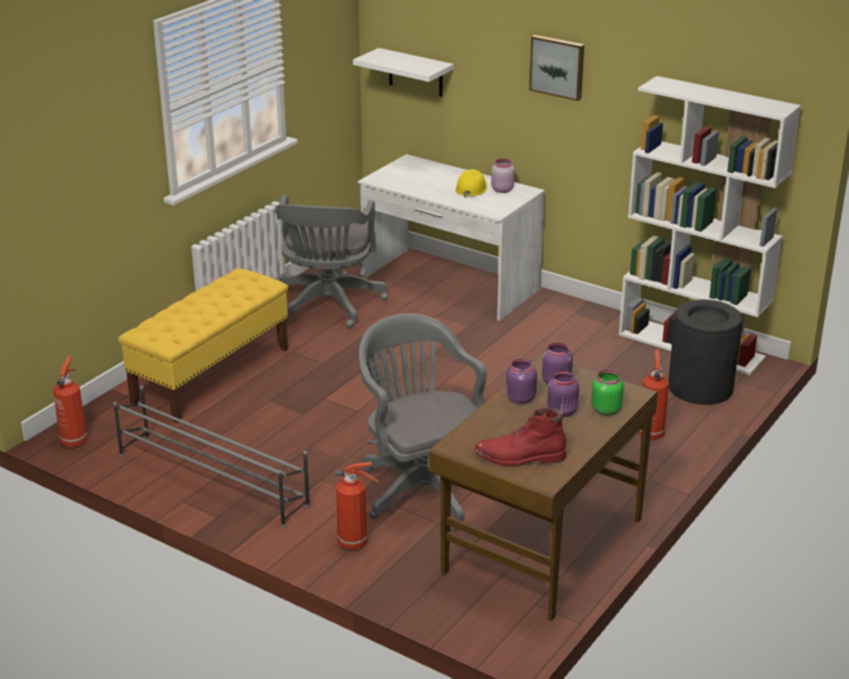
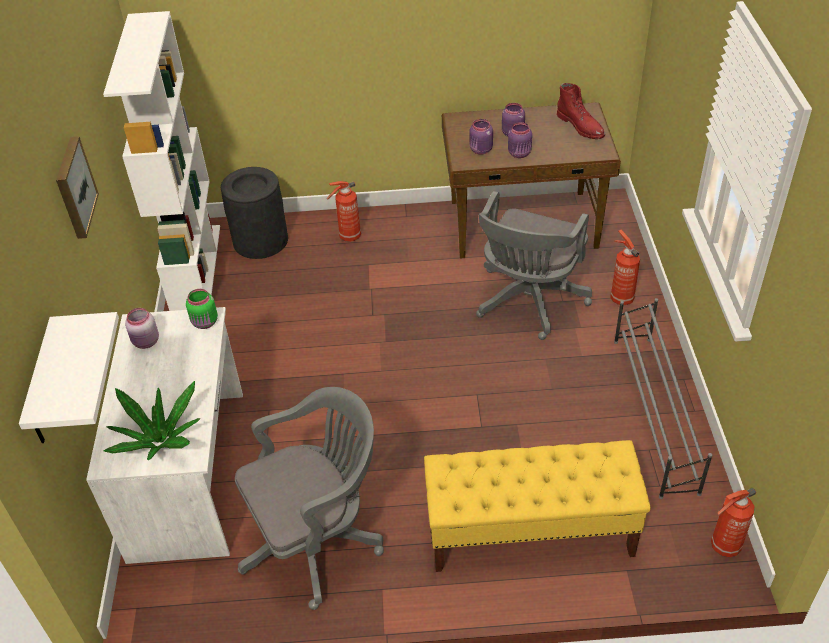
camera: 125 degrees left, 15 degrees up
yellow hard hat [455,169,487,198] -> none
green jar [591,370,624,416] -> green jar moved to [186,289,218,329]
none -> potted plant [104,381,201,460]

